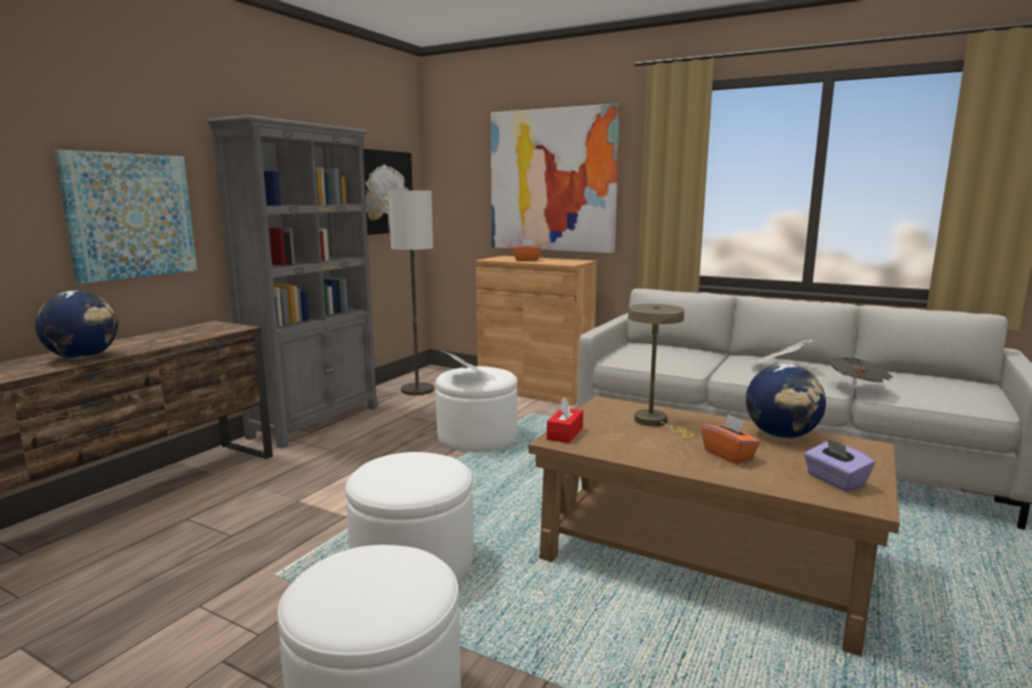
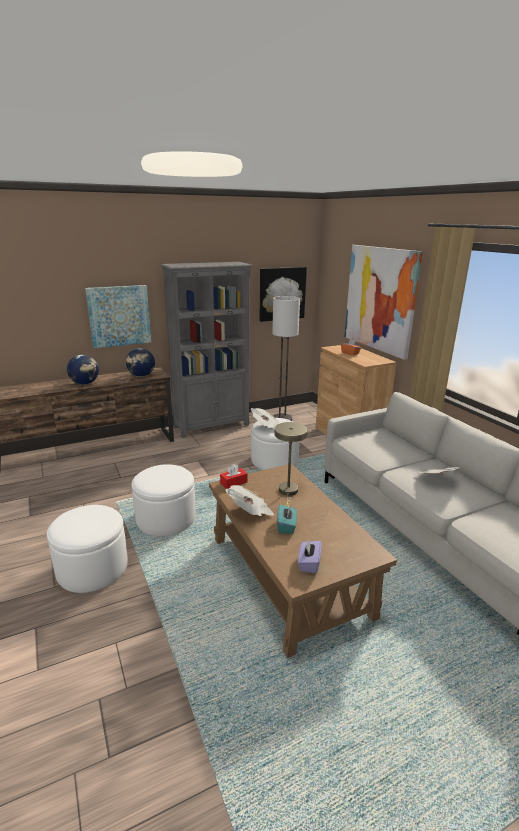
camera: 35 degrees right, 10 degrees up
orange tissue box [701,414,761,464] -> turquoise tissue box [277,505,297,534]
globe [746,364,826,438] -> globe moved to [126,348,155,377]
newspaper [824,357,893,383] -> newspaper moved to [225,485,274,516]

